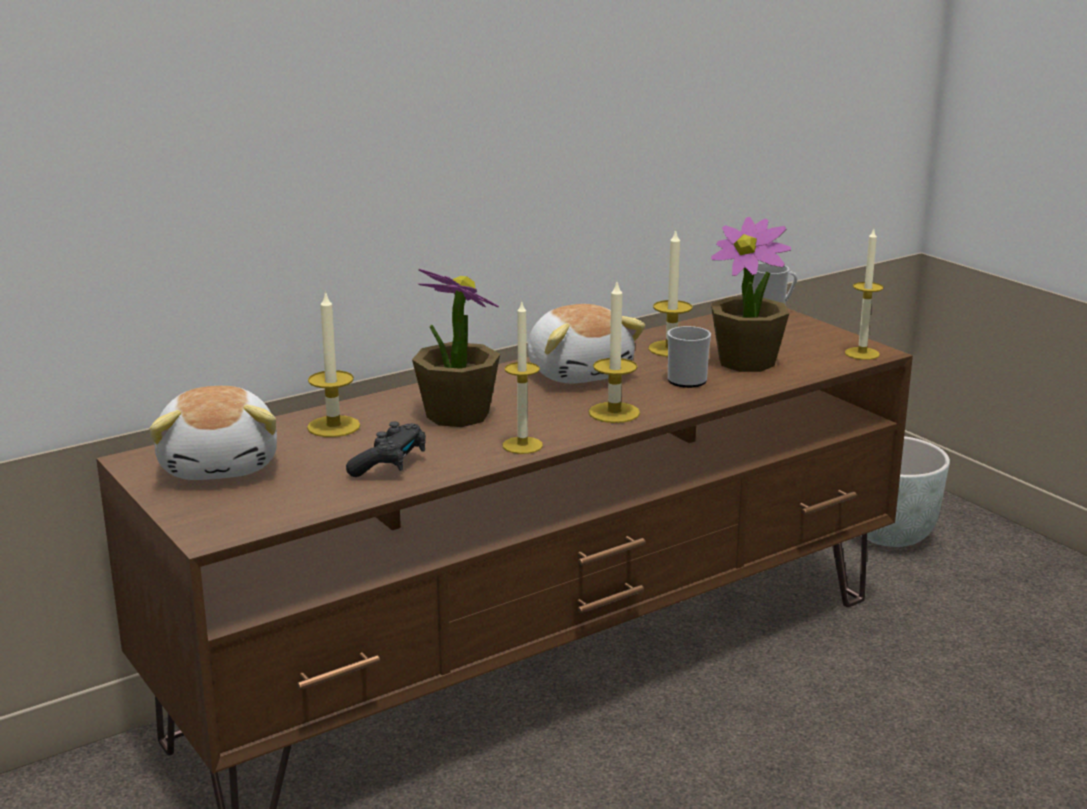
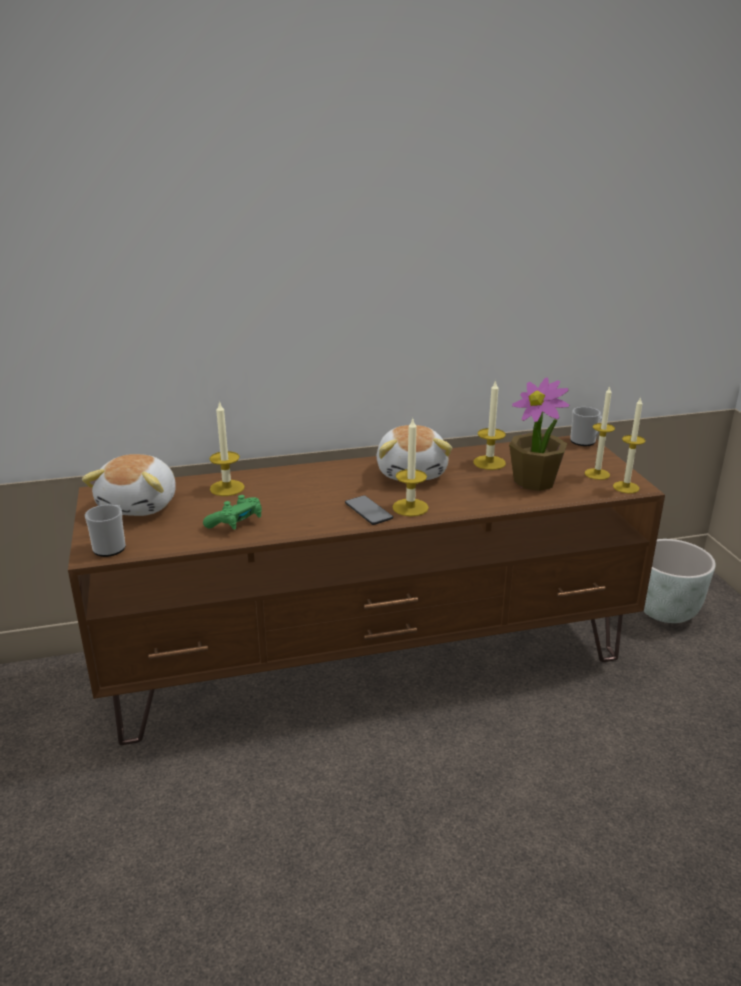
camera: 20 degrees right, 5 degrees up
black game controller [346,421,426,477] -> green game controller [203,495,262,530]
potted plant [412,269,500,427] -> none
candle [503,300,543,454] -> candle moved to [585,386,615,480]
mug [667,326,711,388] -> mug moved to [85,505,126,557]
none -> phone [345,495,393,525]

